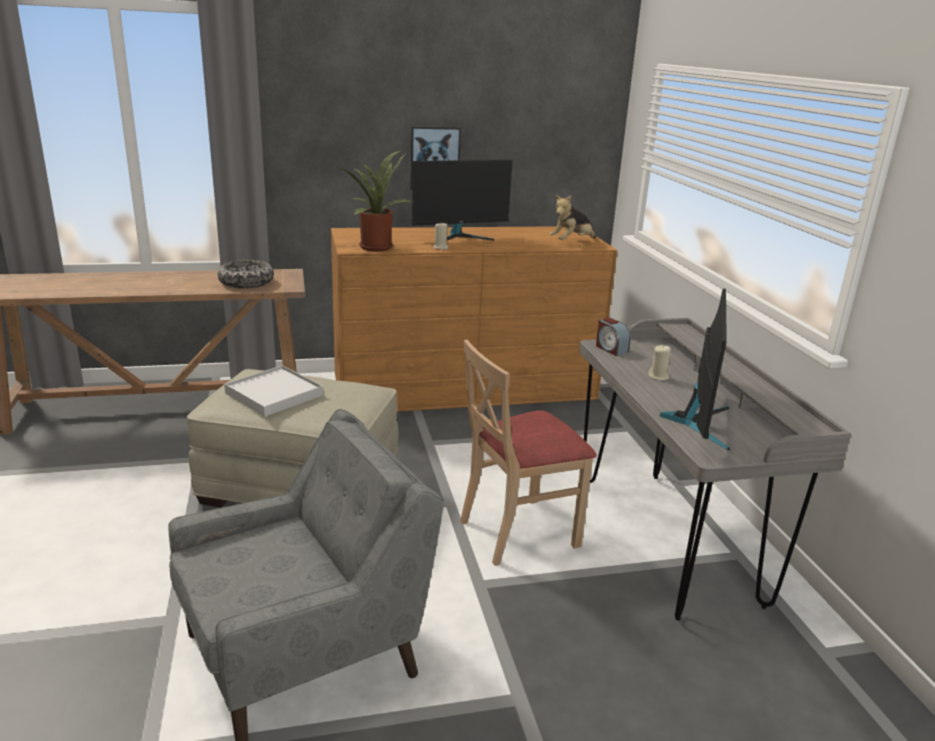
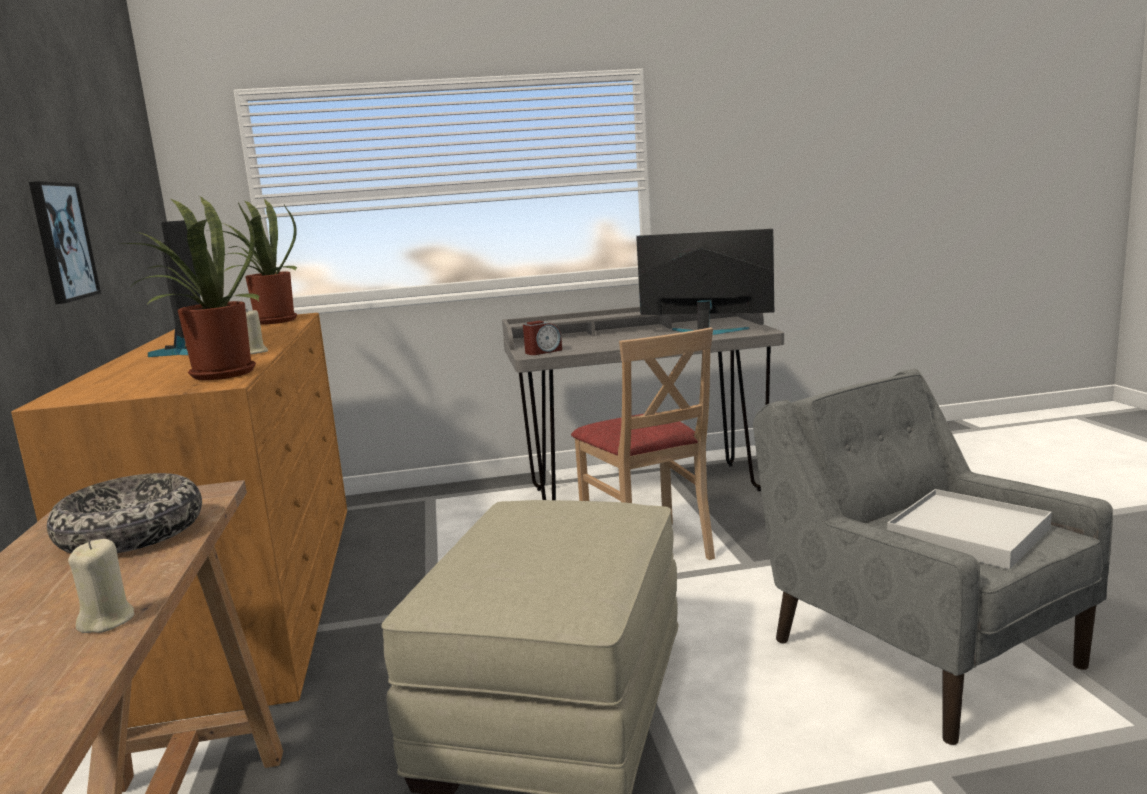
camera: 85 degrees left, 10 degrees down
white tray [224,366,323,417] -> white tray moved to [887,489,1052,570]
plush toy [549,195,596,240] -> potted plant [221,199,297,325]
beige candle [648,345,671,380] -> beige candle moved to [68,539,134,633]

